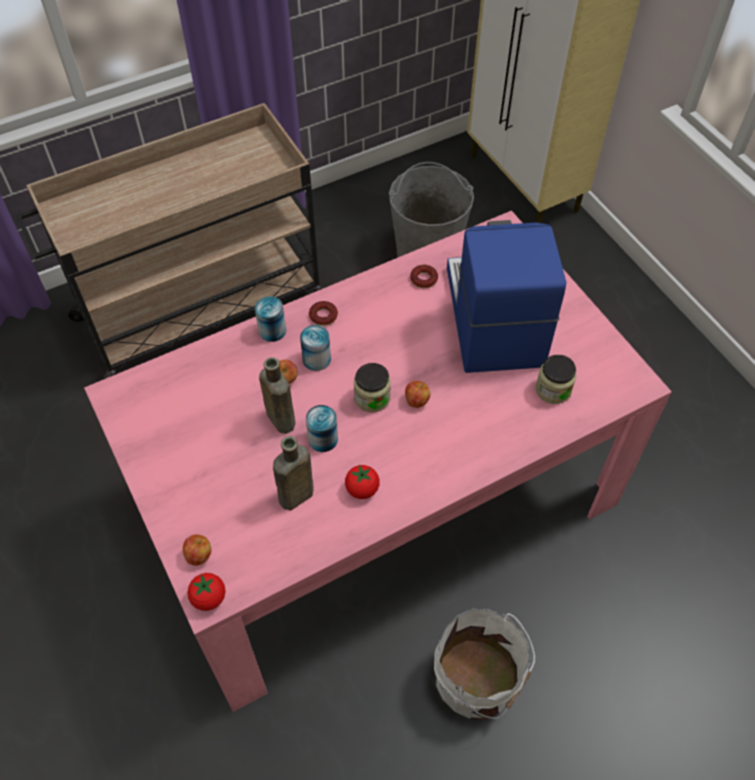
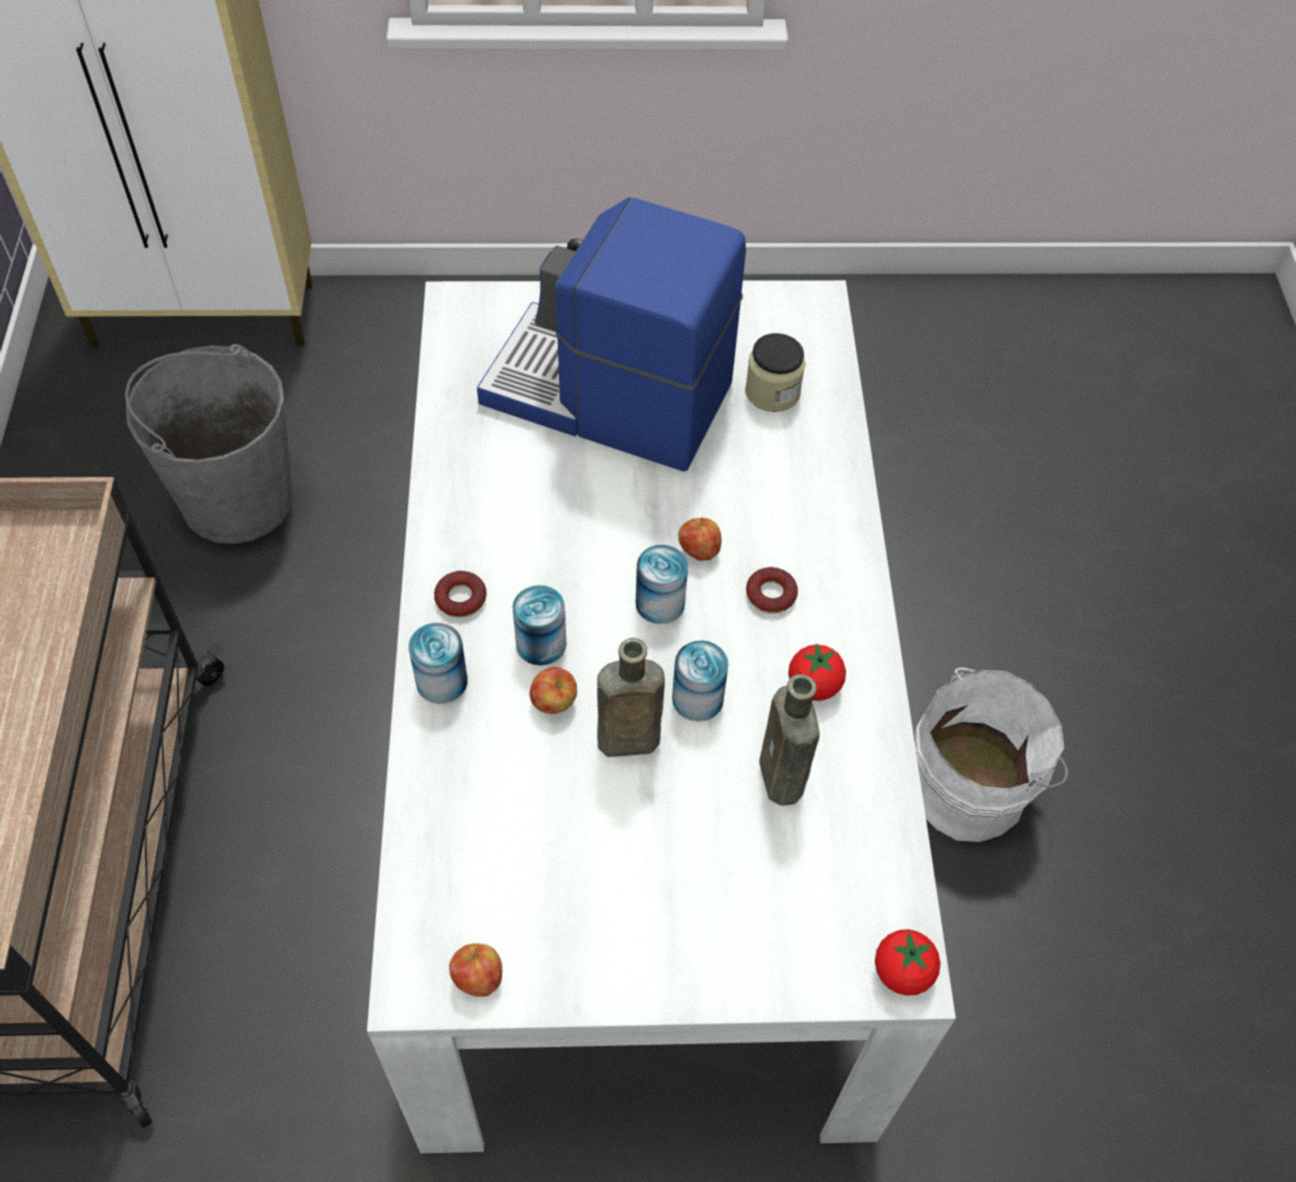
camera: 65 degrees left, 0 degrees up
pink dining table [84,211,672,712] -> white dining table [367,280,956,1153]
apple [183,534,211,566] -> apple moved to [449,943,502,997]
jar [354,363,391,412] -> can [636,545,688,624]
donut [410,265,438,288] -> donut moved to [746,567,798,614]

